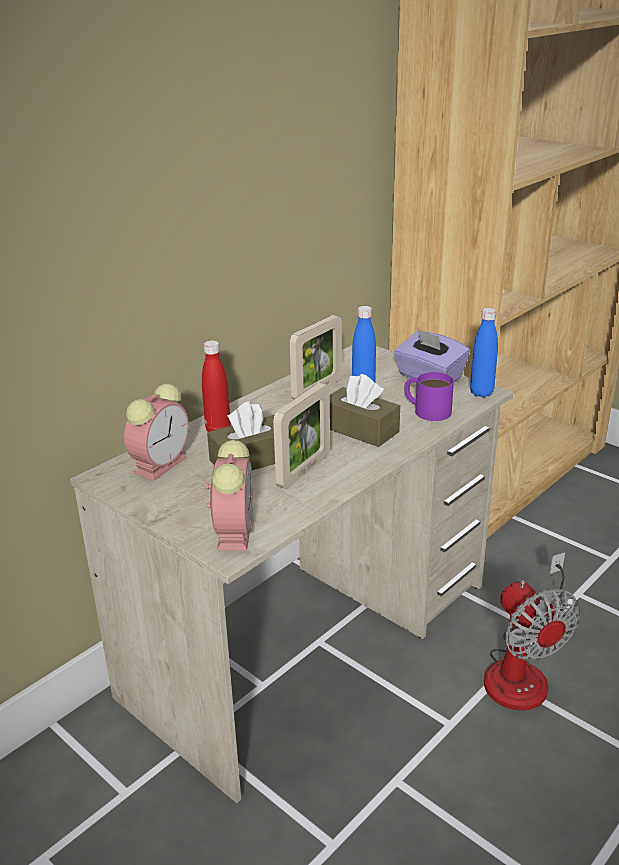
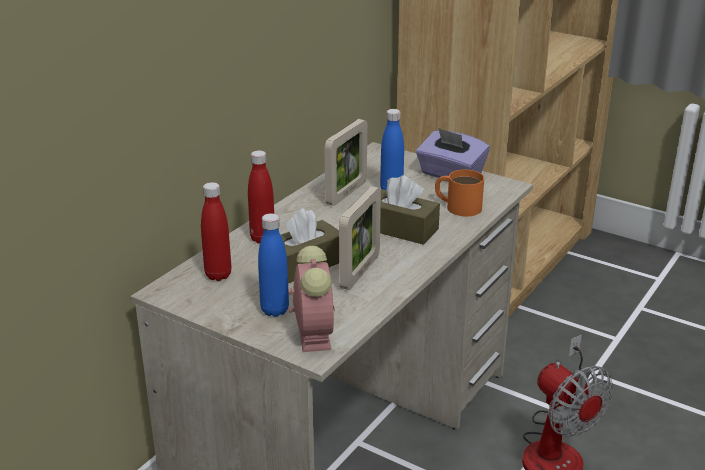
camera: 10 degrees left, 0 degrees up
alarm clock [124,384,189,481] -> red bottle [201,182,231,281]
purple mug [404,372,454,421] -> orange mug [435,170,484,216]
blue bottle [470,308,498,397] -> blue bottle moved to [258,213,289,317]

